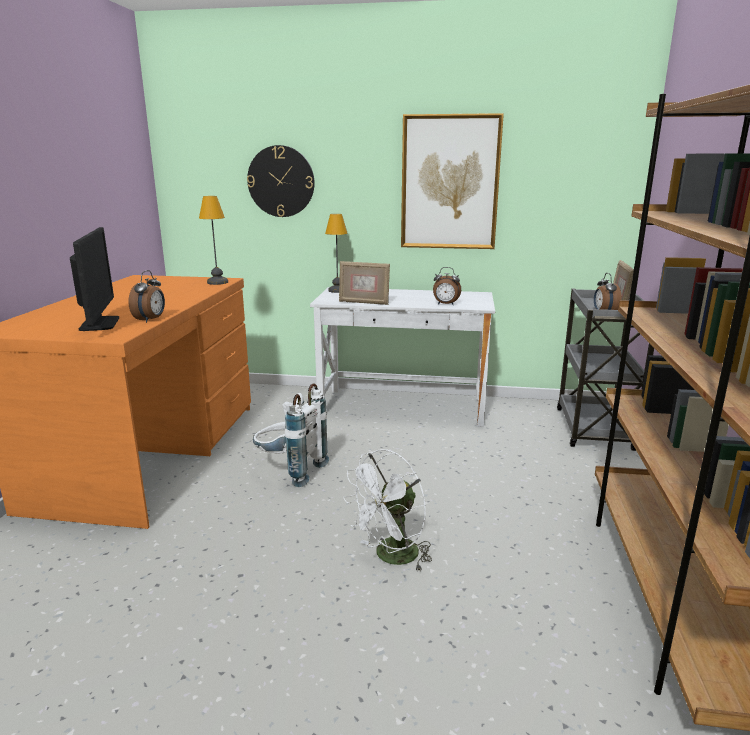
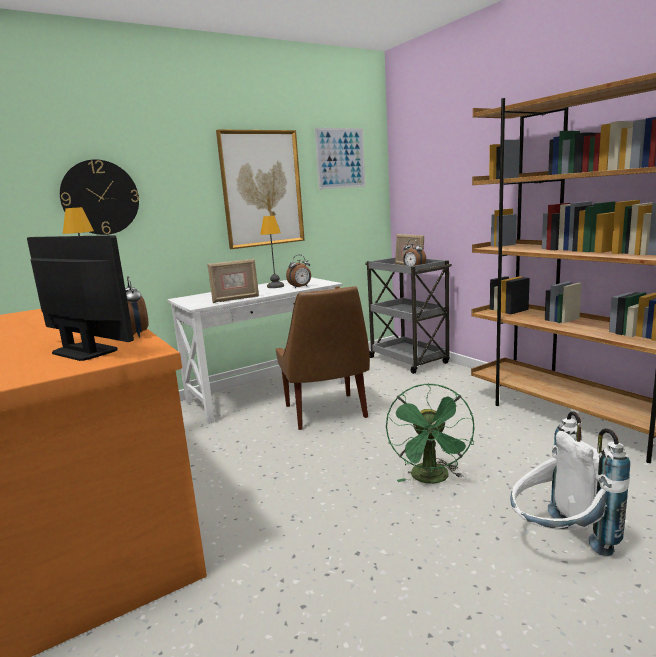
camera: 40 degrees left, 5 degrees down
white backpack [253,383,329,487] -> white backpack moved to [511,411,630,557]
table lamp [325,214,348,293] -> table lamp moved to [260,216,284,288]
white fan [343,449,432,572] -> green fan [386,383,475,484]
none -> brown chair [276,286,370,430]
none -> picture [315,128,366,189]

